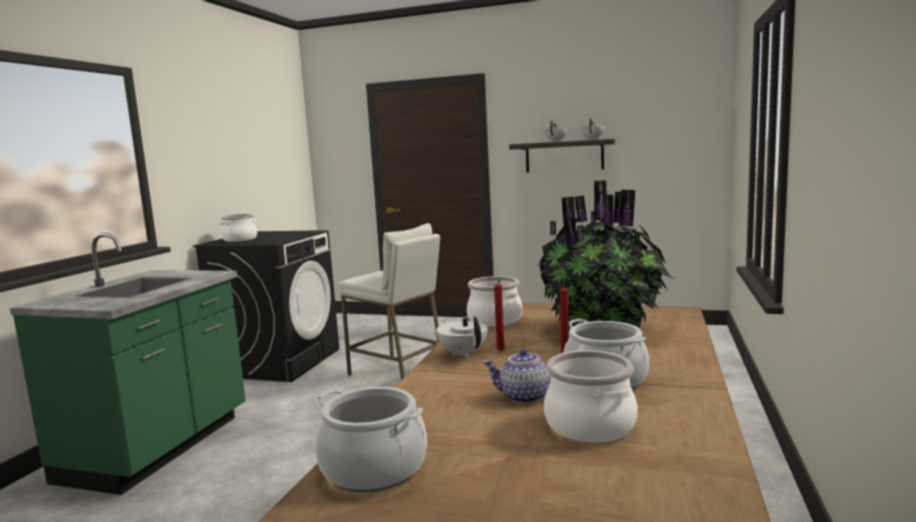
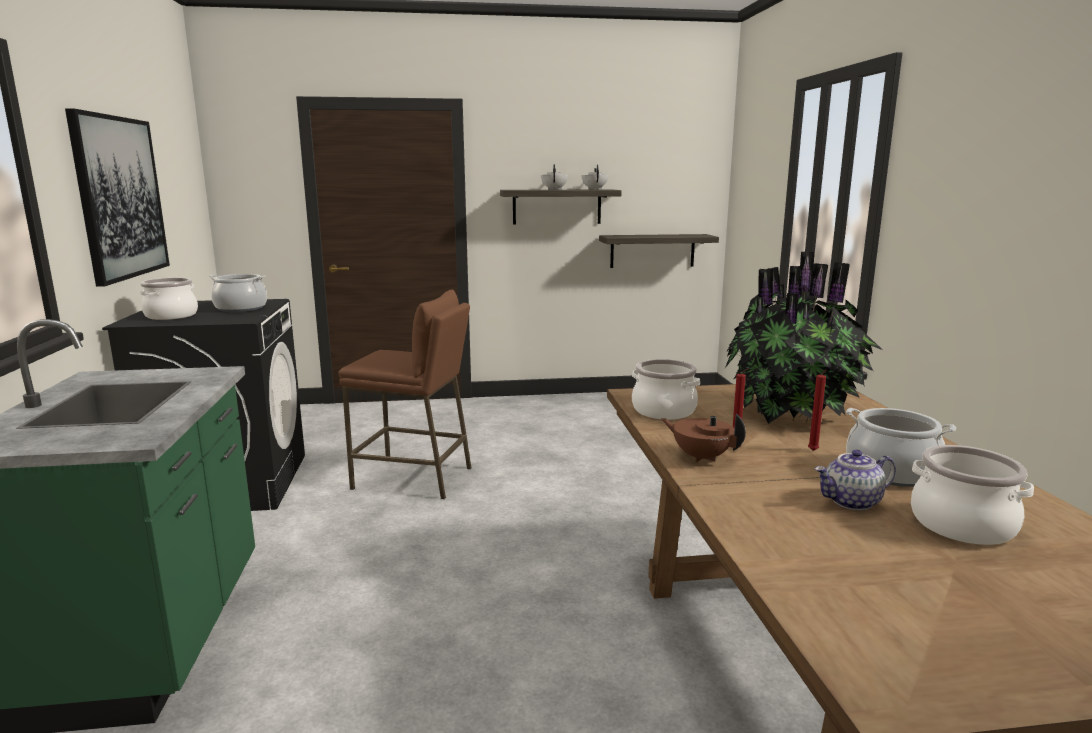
camera: 25 degrees left, 5 degrees up
cooking pot [315,387,427,492] -> cooking pot moved to [209,274,267,312]
white stool [338,223,440,380] -> brown stool [338,290,471,499]
white teapot [436,316,488,357] -> brown teapot [661,414,746,463]
none -> picture [65,108,170,287]
none -> shelf [599,234,719,268]

